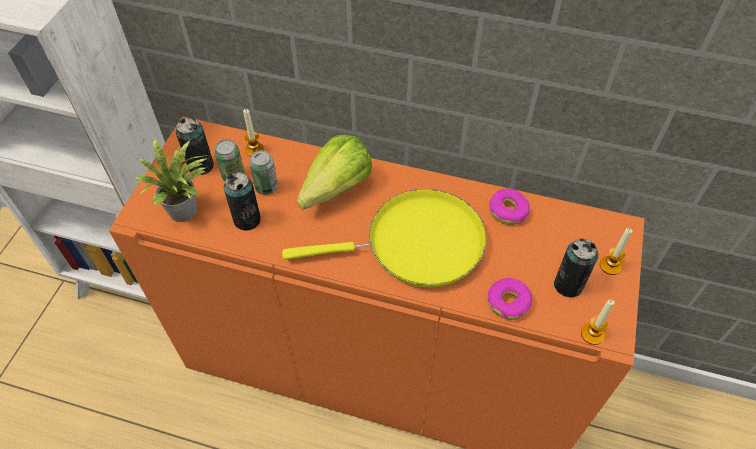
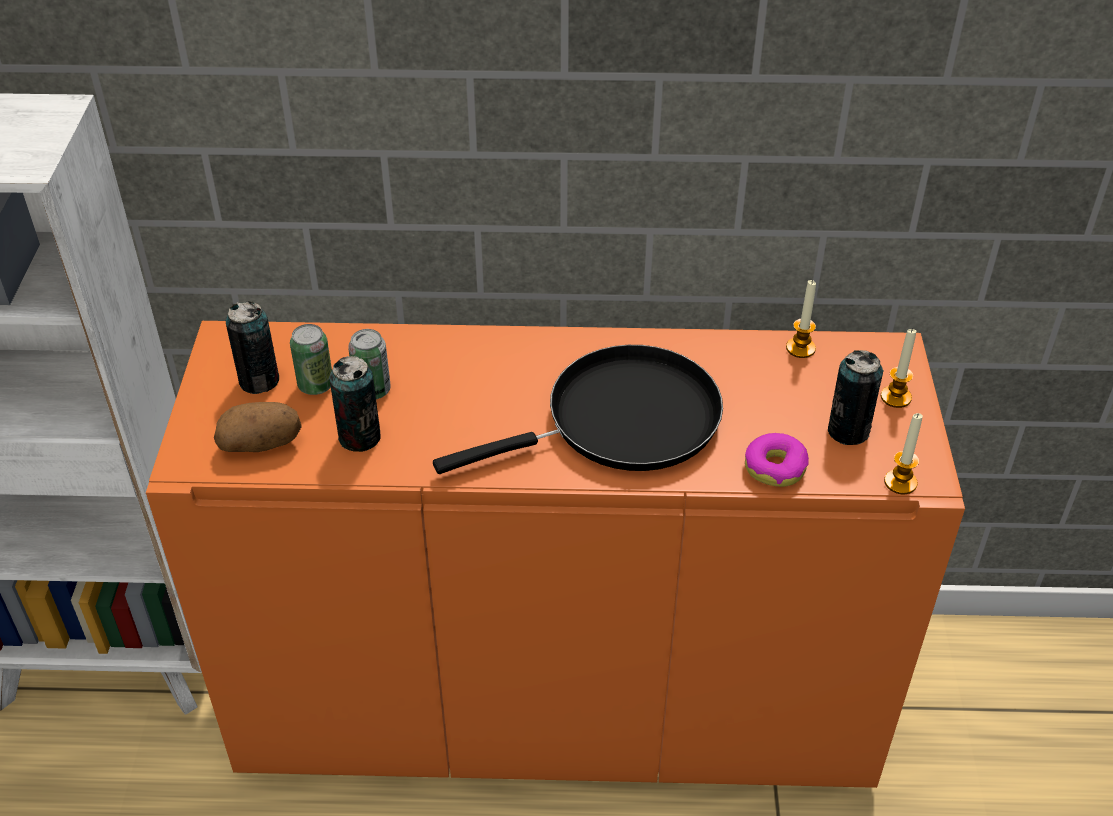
camera: 15 degrees left, 10 degrees down
potted plant [136,136,208,222] -> potato [214,402,302,452]
candle [243,109,264,157] -> candle moved to [786,280,816,358]
yellow frying pan [282,189,487,288] -> black frying pan [433,345,723,474]
lettuce [297,135,372,210] -> none
donut [489,189,530,225] -> none

